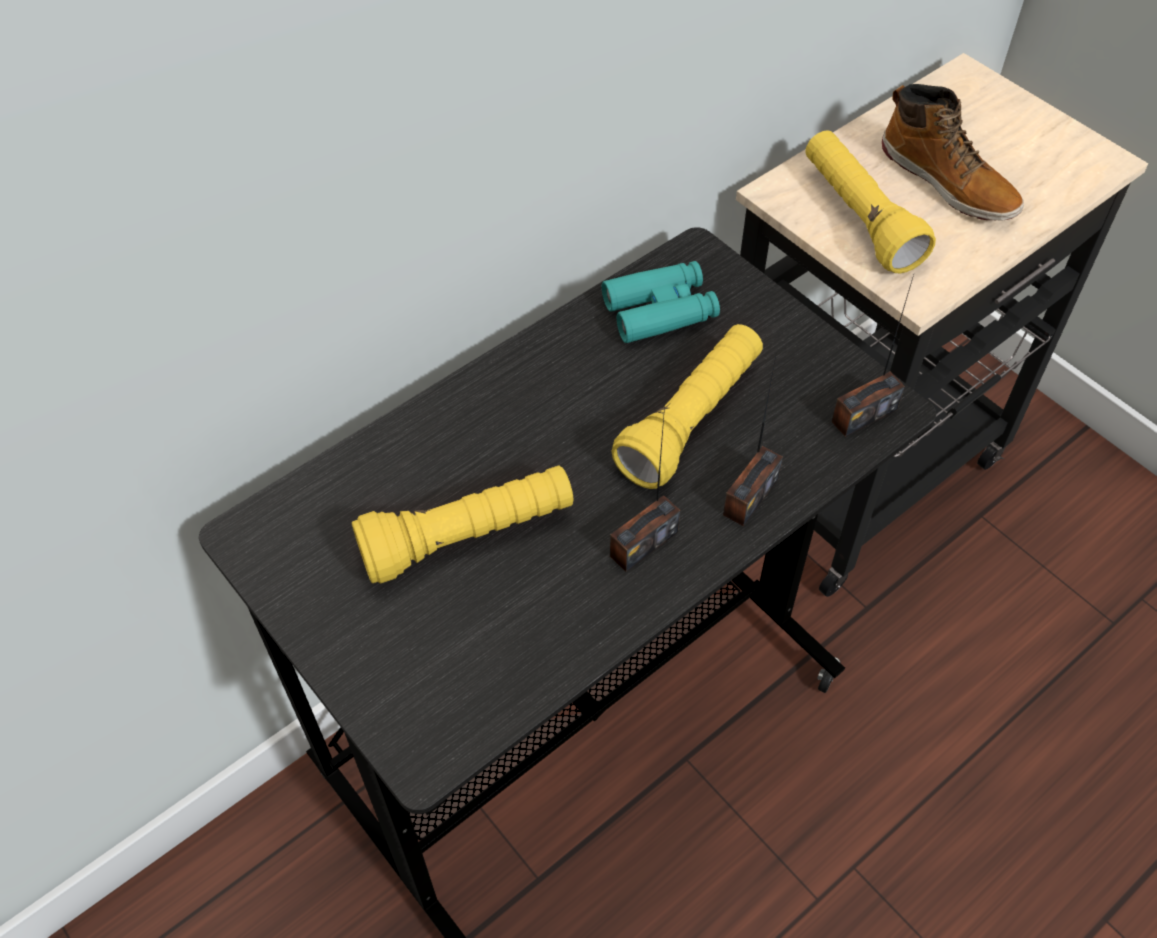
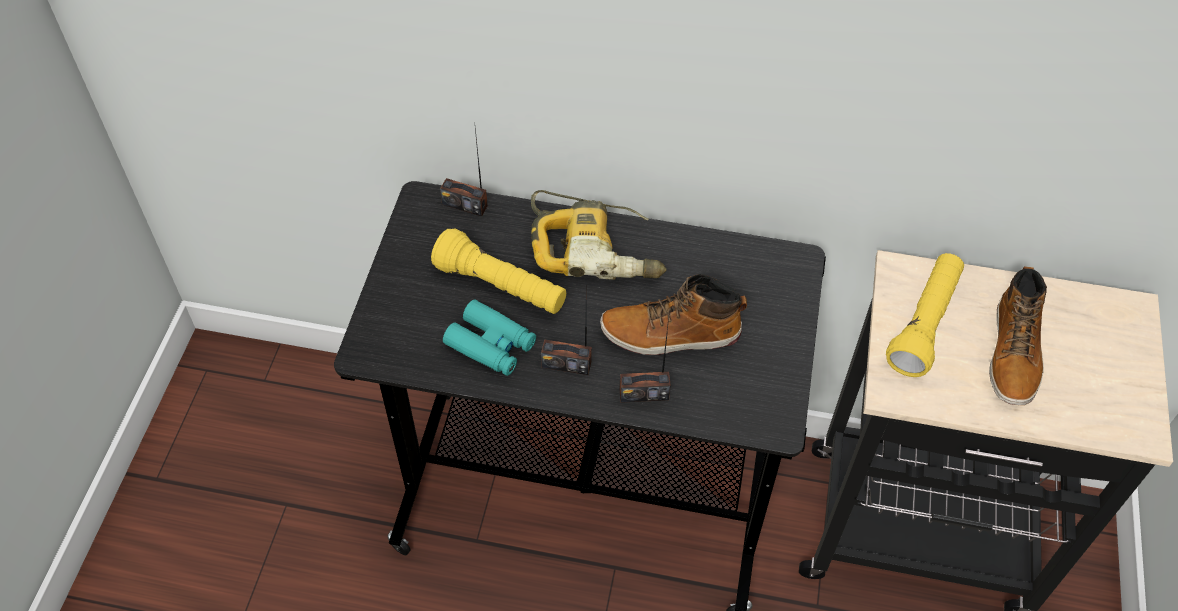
camera: 50 degrees right, 0 degrees up
turquoise binoculars [602,261,720,343] -> turquoise binoculars moved to [443,299,536,376]
yellow flashlight [611,324,763,489] -> boot [600,274,747,355]
radio [831,274,914,437] -> radio moved to [440,128,488,216]
none -> power drill [531,190,667,280]

